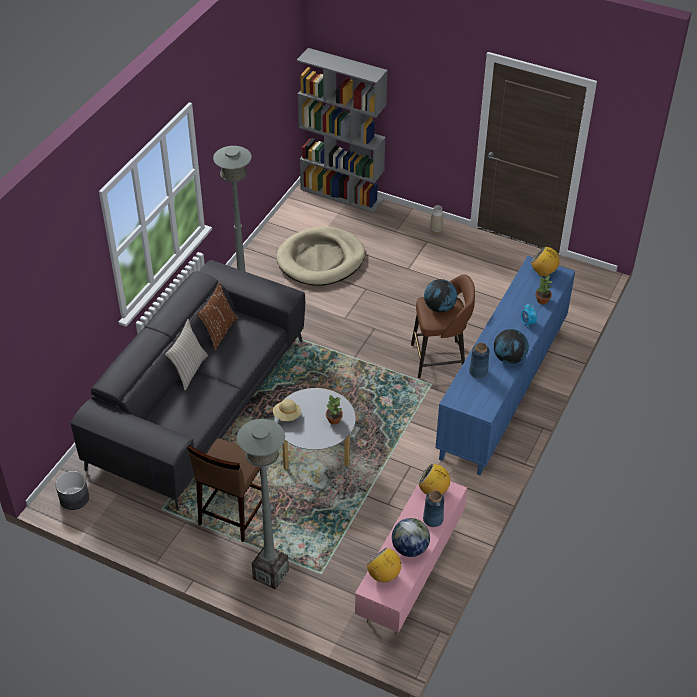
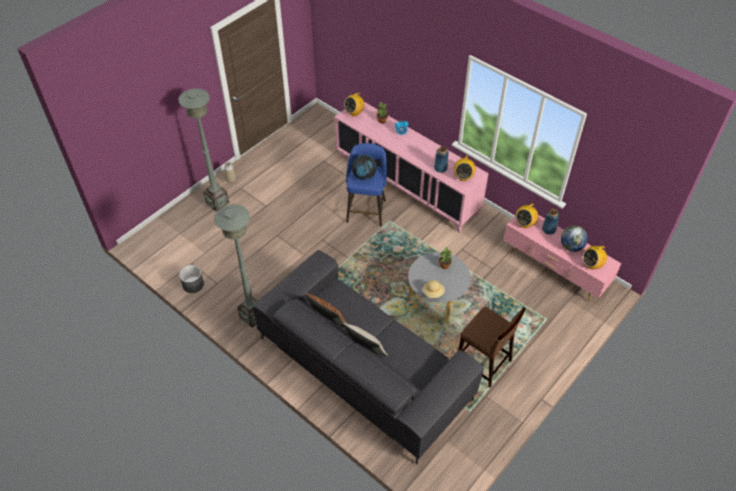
camera: 75 degrees left, 5 degrees up
grey planter [55,471,89,510] -> grey planter moved to [179,265,204,293]
grey floor lamp [237,419,289,589] -> grey floor lamp moved to [179,89,229,211]
beige dog bed [276,227,365,285] -> none
grey bookcase [297,48,388,213] -> none
brown stool [411,274,475,378] -> blue stool [346,143,387,226]
blue cabinet [435,256,575,476] -> pink cabinet [334,102,488,233]
globe [494,329,529,364] -> none
none -> radio [454,155,476,181]

